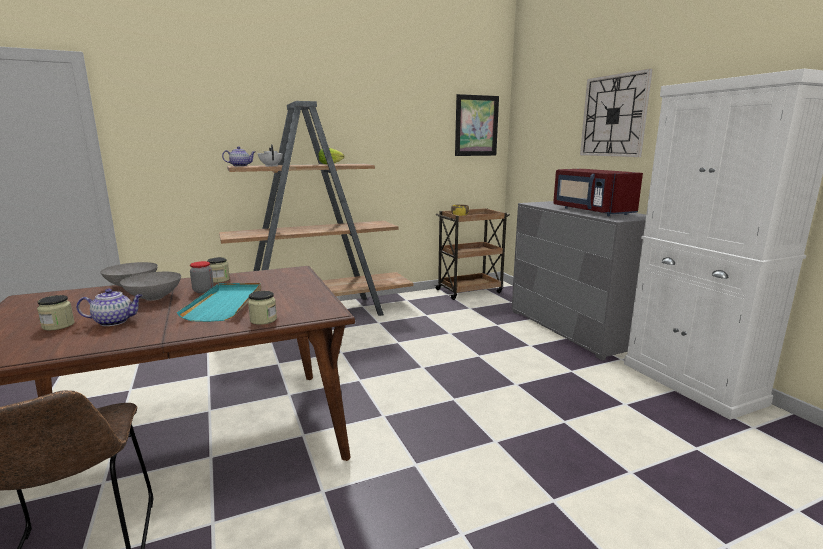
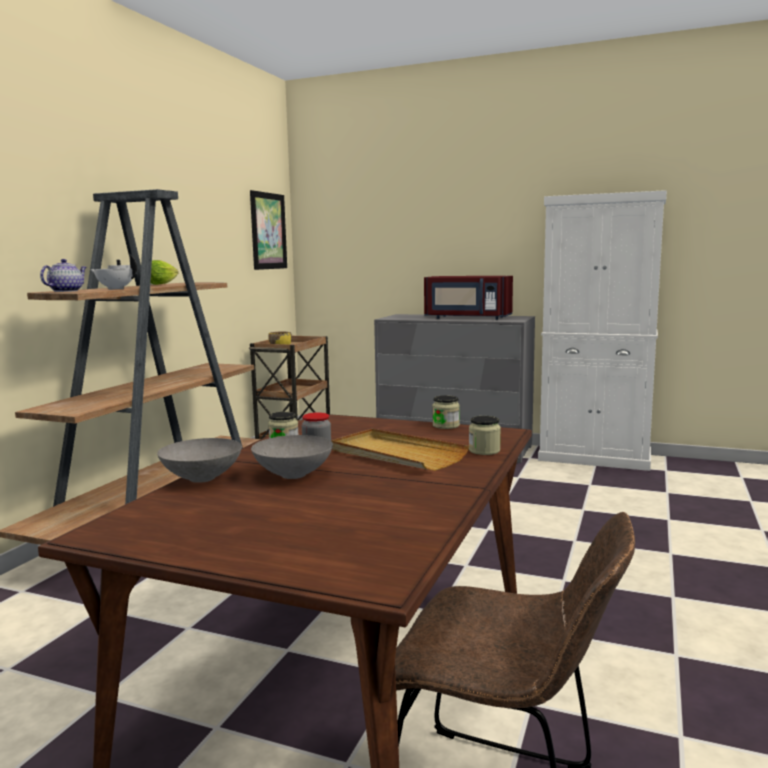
camera: 45 degrees left, 5 degrees down
jar [37,295,75,330] -> jar moved to [432,395,460,429]
teapot [76,289,143,326] -> none
turquoise tray [177,283,261,322] -> beige tray [331,429,469,471]
wall clock [580,69,653,157] -> none

